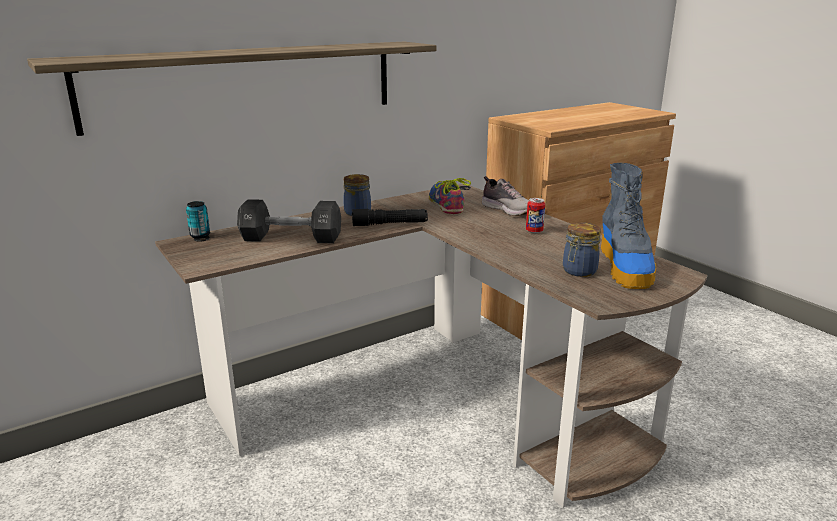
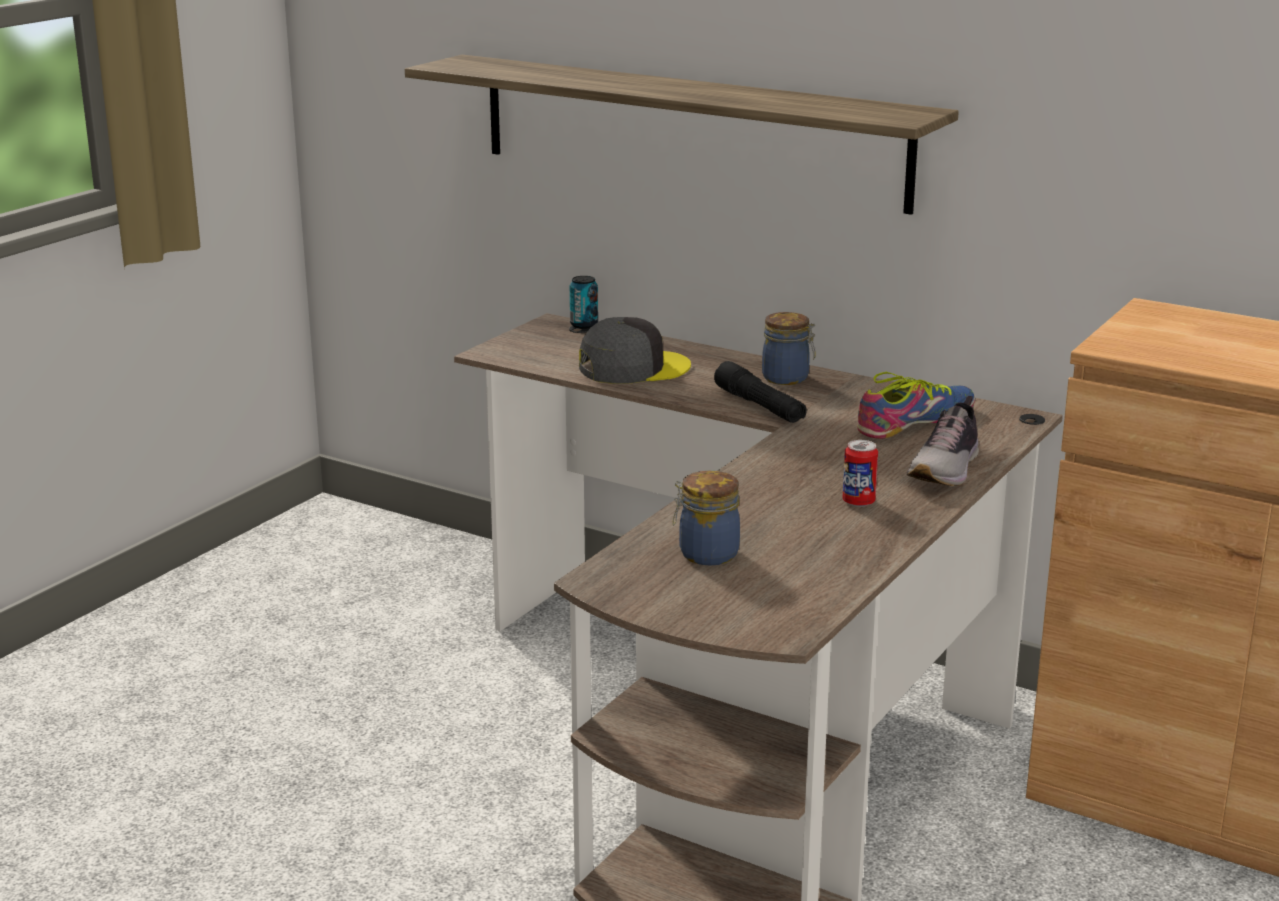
camera: 65 degrees right, 0 degrees up
black dumbbell [237,199,341,243] -> grey cap [579,317,691,384]
boot [601,163,656,289] -> none

